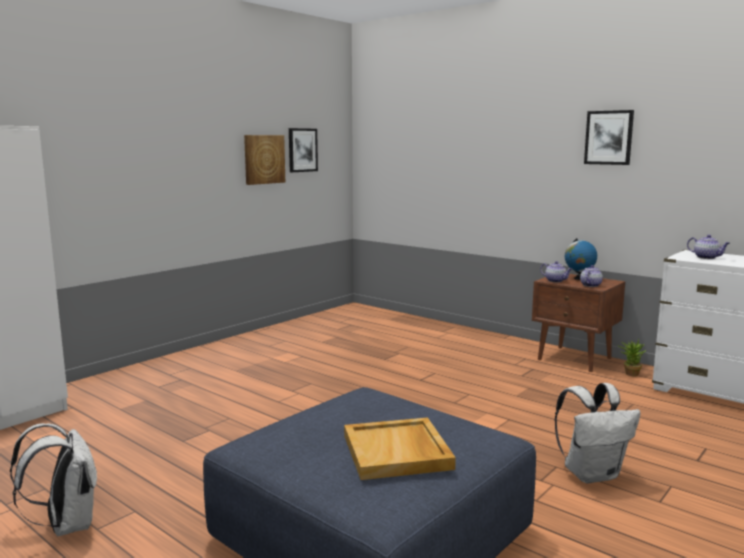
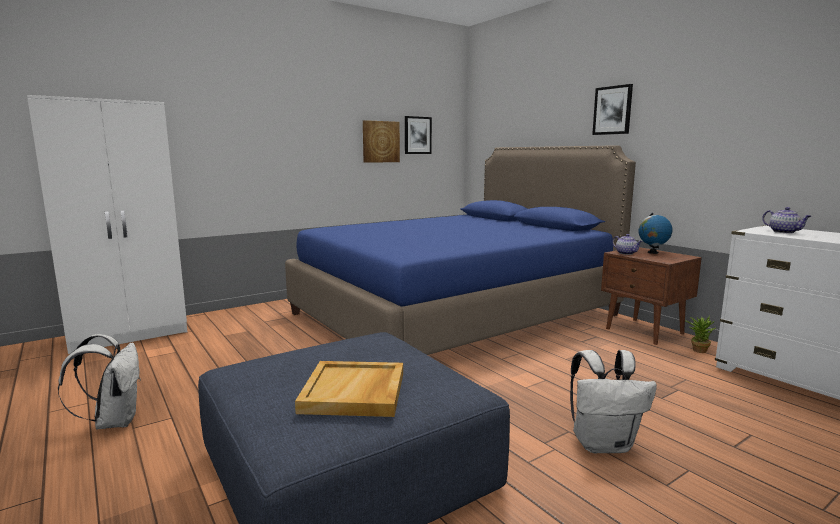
camera: 15 degrees right, 0 degrees up
teapot [580,265,603,287] -> none
picture [584,110,634,165] -> picture moved to [592,84,633,135]
none -> blue bed [285,145,636,355]

